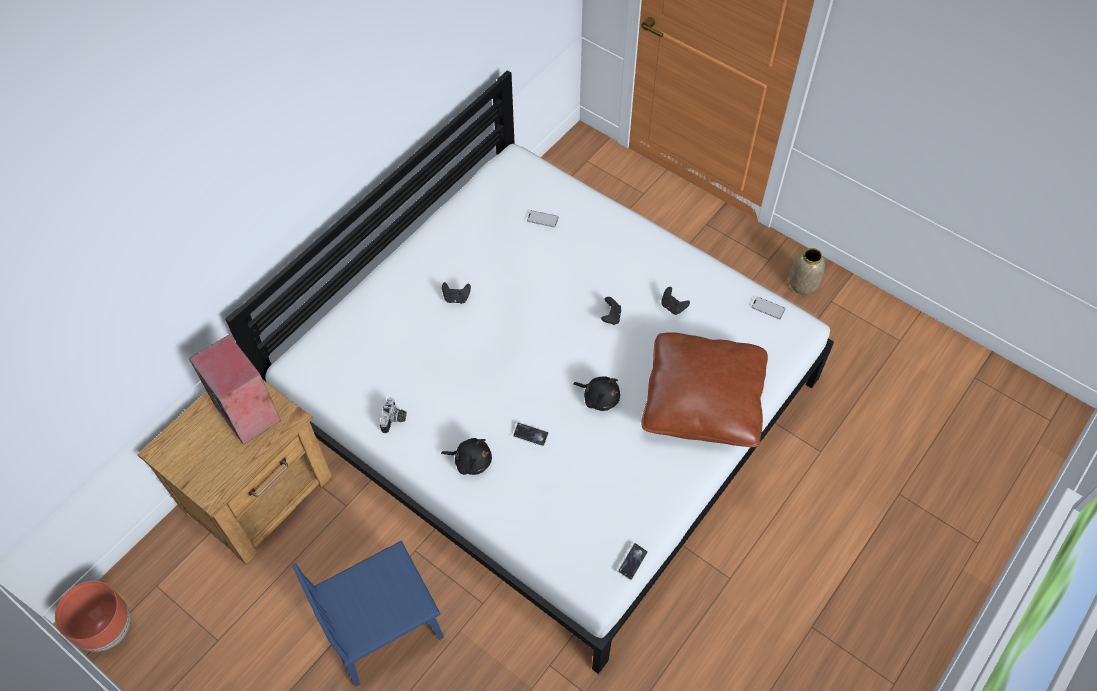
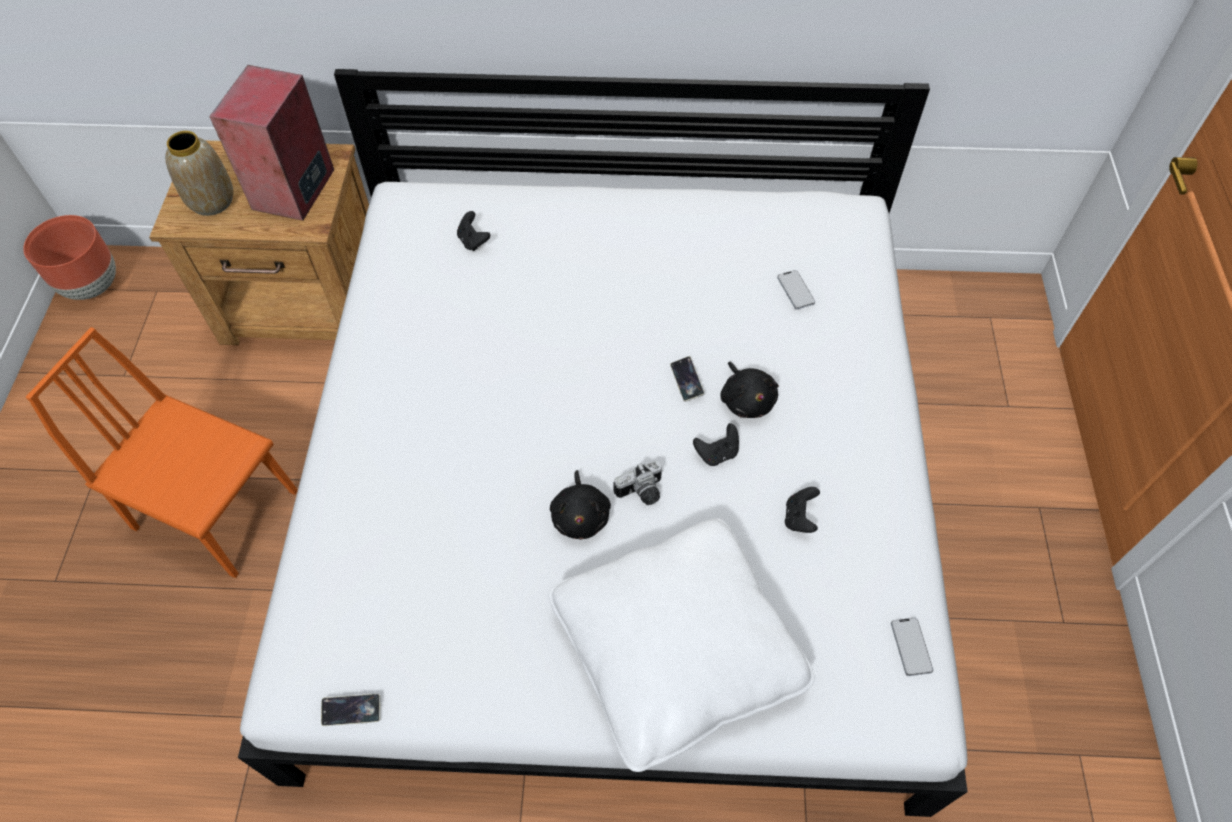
camera: 55 degrees right, 0 degrees up
blue chair [292,541,444,687] -> orange chair [26,327,298,578]
camera [380,398,407,433] -> camera moved to [613,461,662,505]
black plush toy [441,438,492,475] -> black plush toy moved to [720,361,779,418]
black game controller [442,282,471,304] -> black game controller moved to [457,211,490,251]
phone [513,423,549,446] -> phone moved to [670,356,705,402]
brown pillow [641,332,768,447] -> white pillow [549,518,815,772]
vase [789,248,825,295] -> vase moved to [165,131,233,216]

